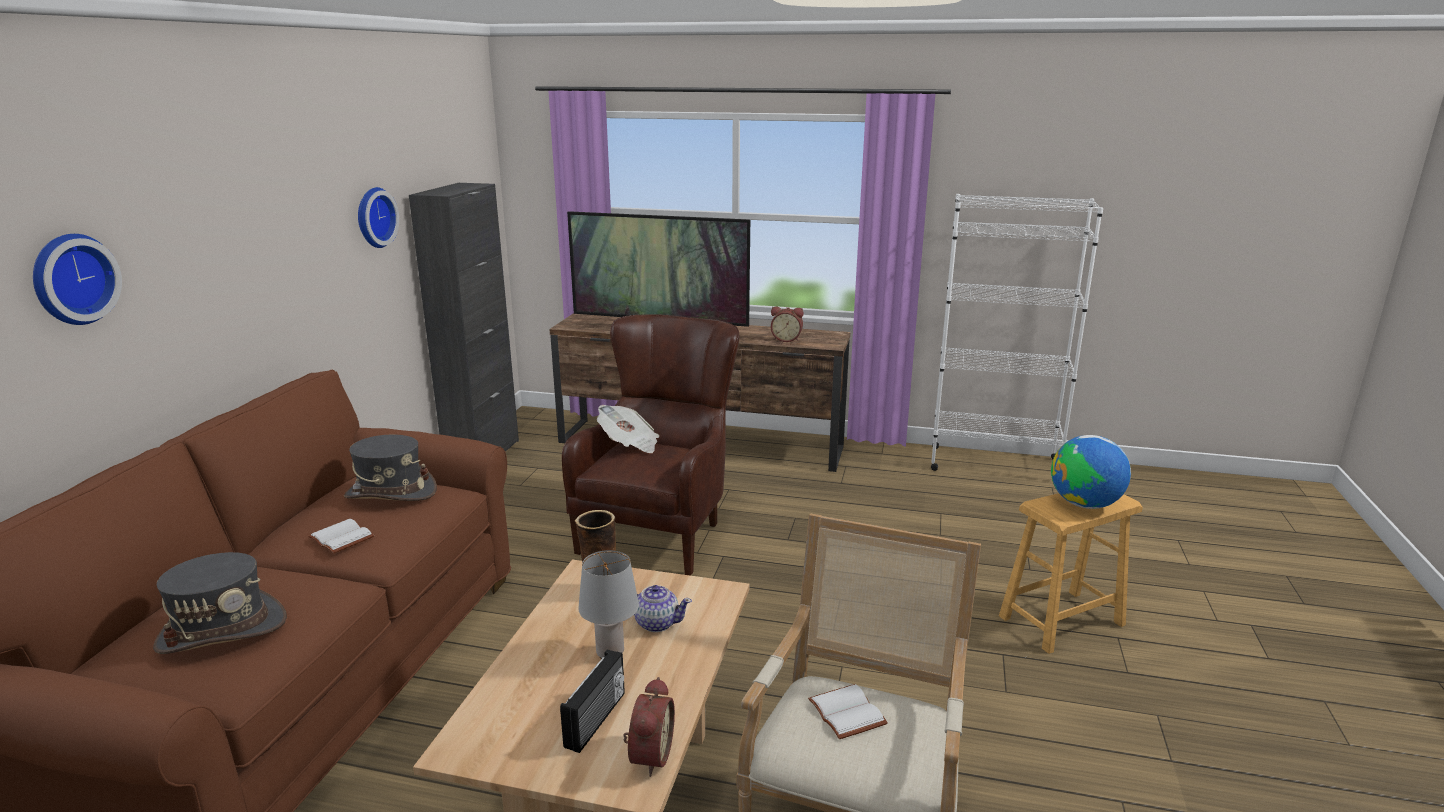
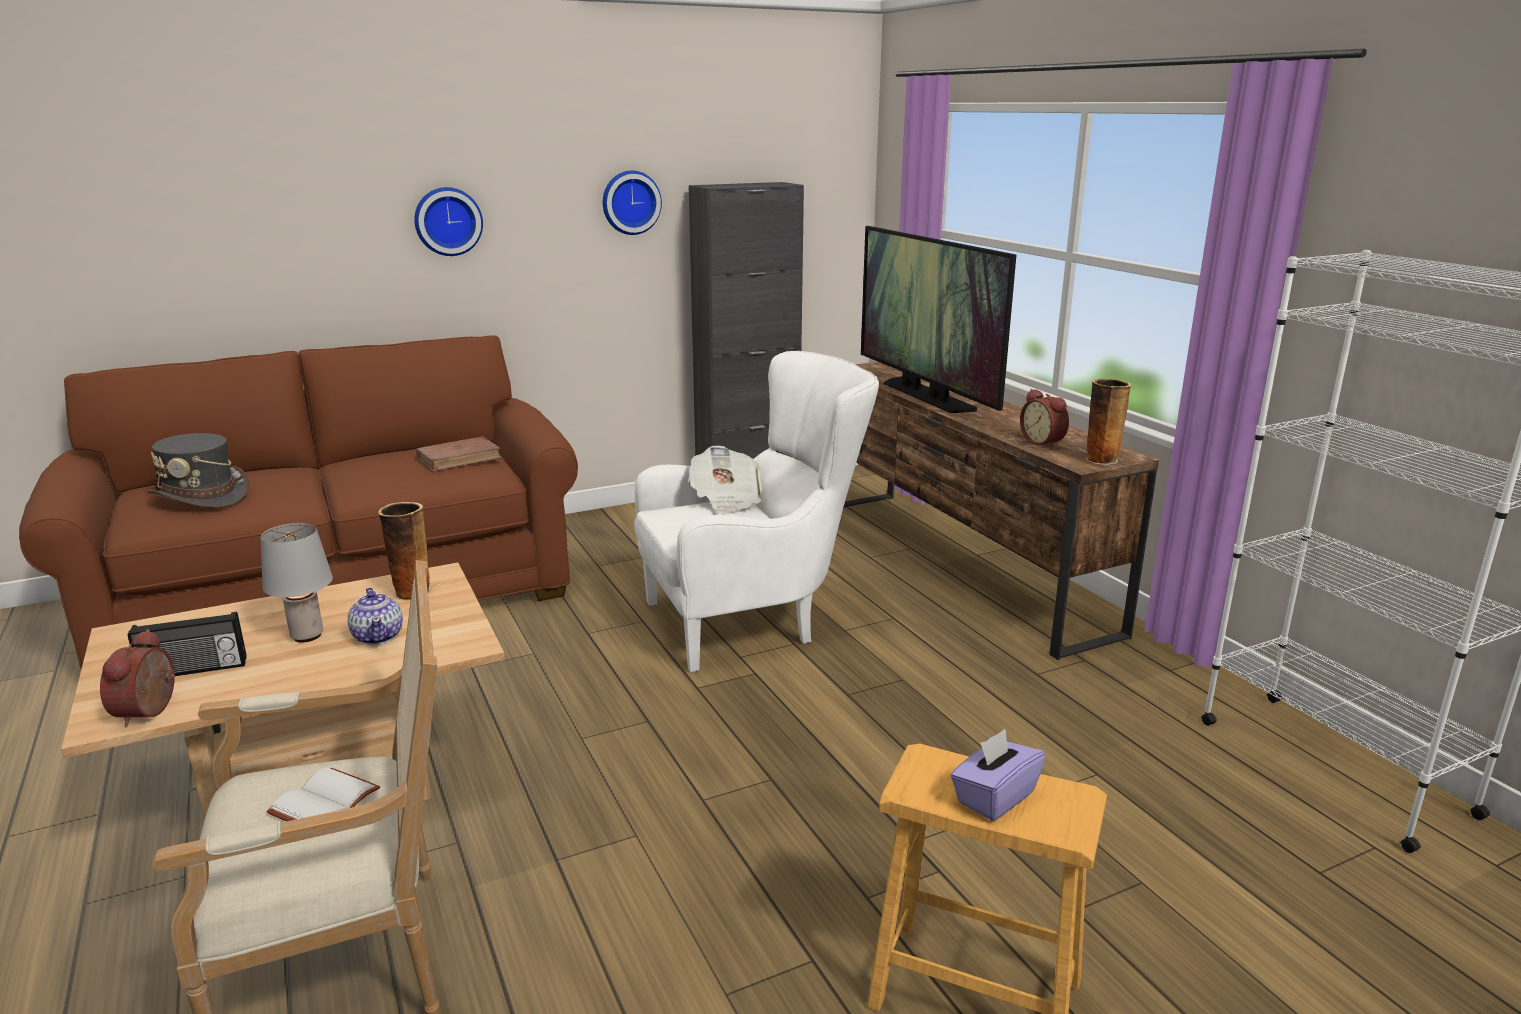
camera: 50 degrees right, 0 degrees up
wall clock [33,234,122,325] -> wall clock moved to [414,187,483,256]
white book [308,519,375,554] -> none
grey hat [344,435,437,501] -> brown book [416,436,503,472]
brown armchair [562,314,739,576] -> white armchair [634,351,879,672]
alarm clock [623,677,675,776] -> alarm clock turned 120 degrees clockwise [100,629,175,728]
globe [1051,435,1131,509] -> purple tissue box [951,729,1046,821]
none -> vase [1086,378,1131,465]

